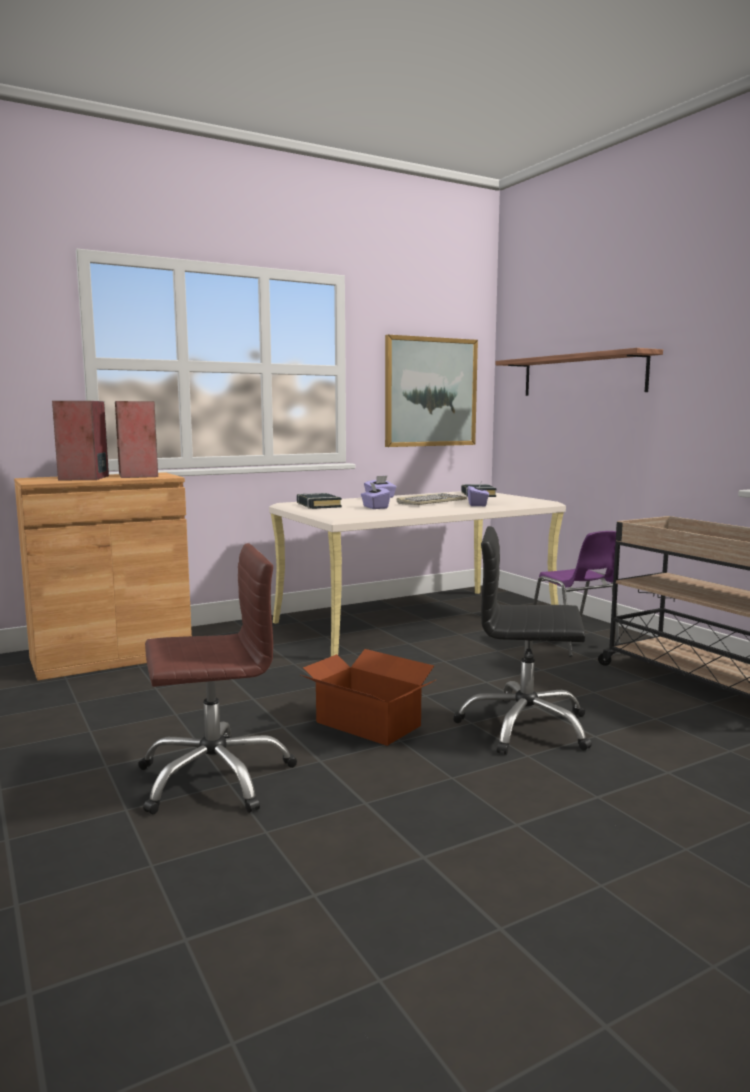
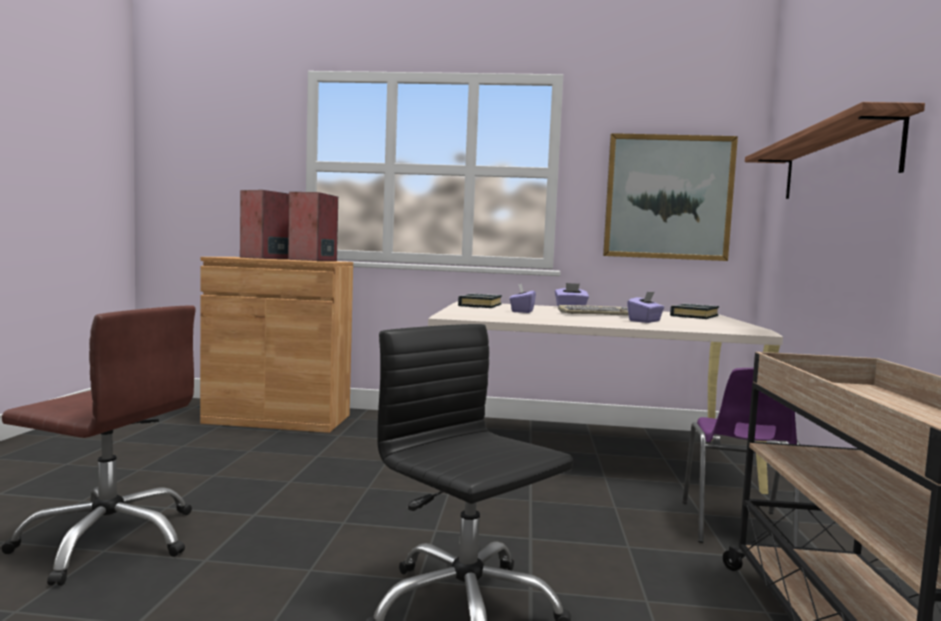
camera: 35 degrees right, 5 degrees down
cardboard box [301,649,436,746] -> none

